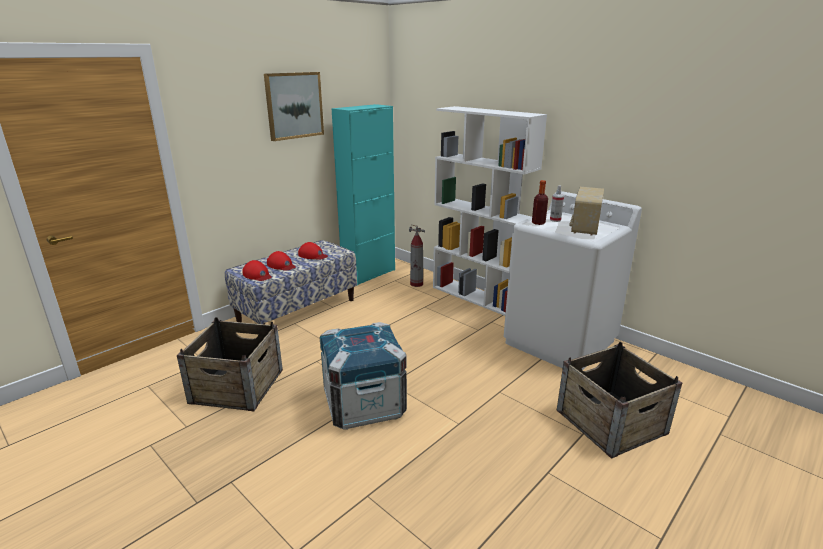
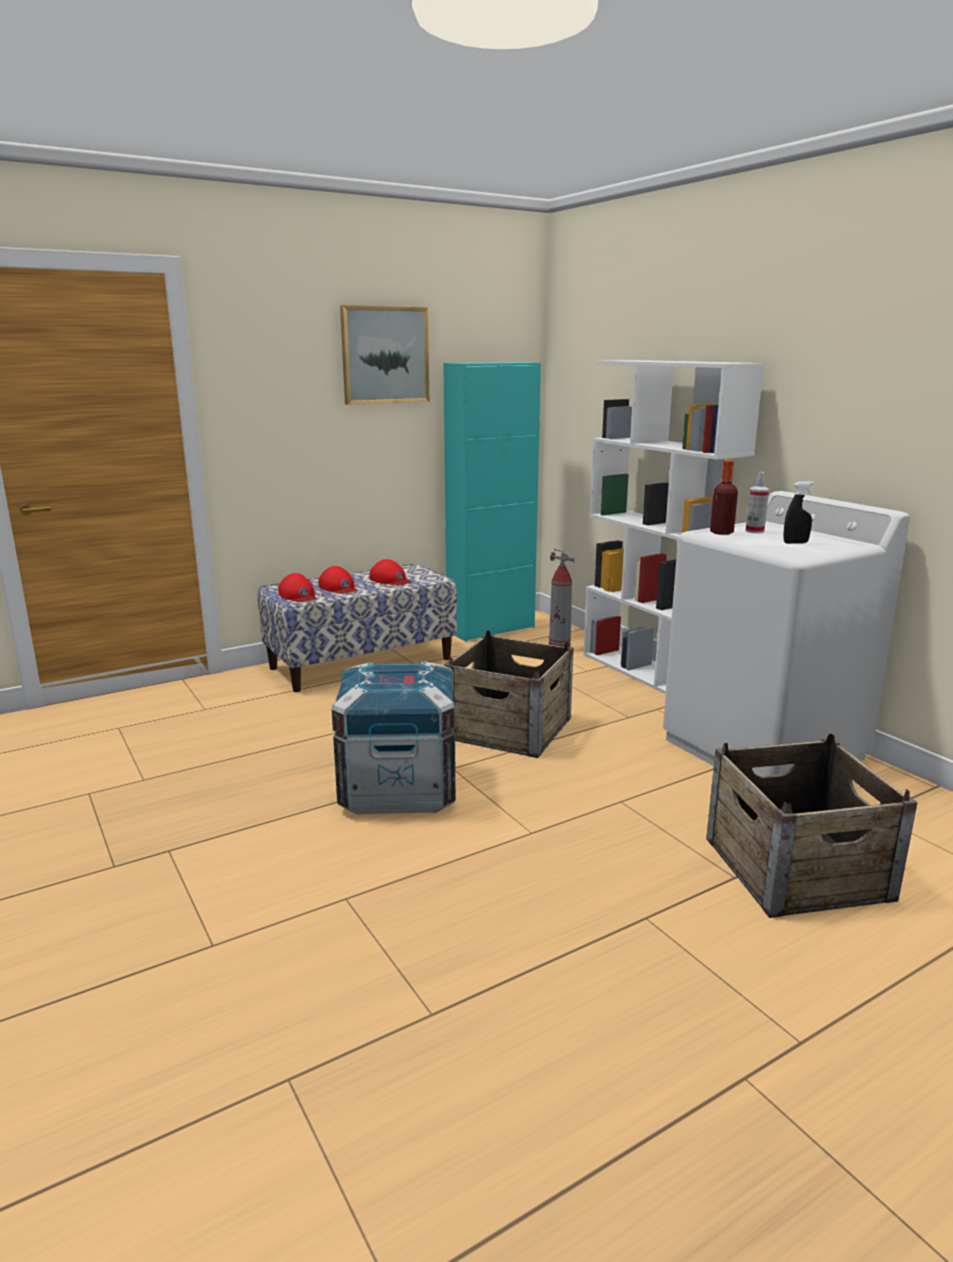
camera: 15 degrees right, 5 degrees down
crate [177,317,283,411] -> crate moved to [444,630,574,758]
radio [569,187,604,236] -> black spray bottle [783,481,814,544]

